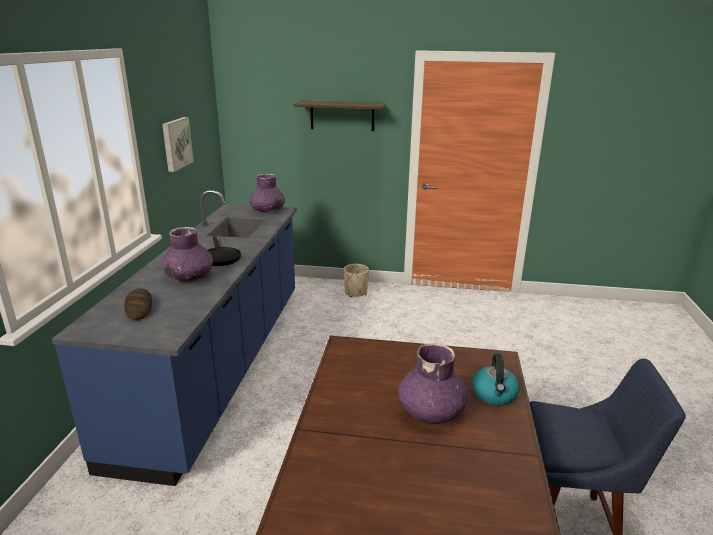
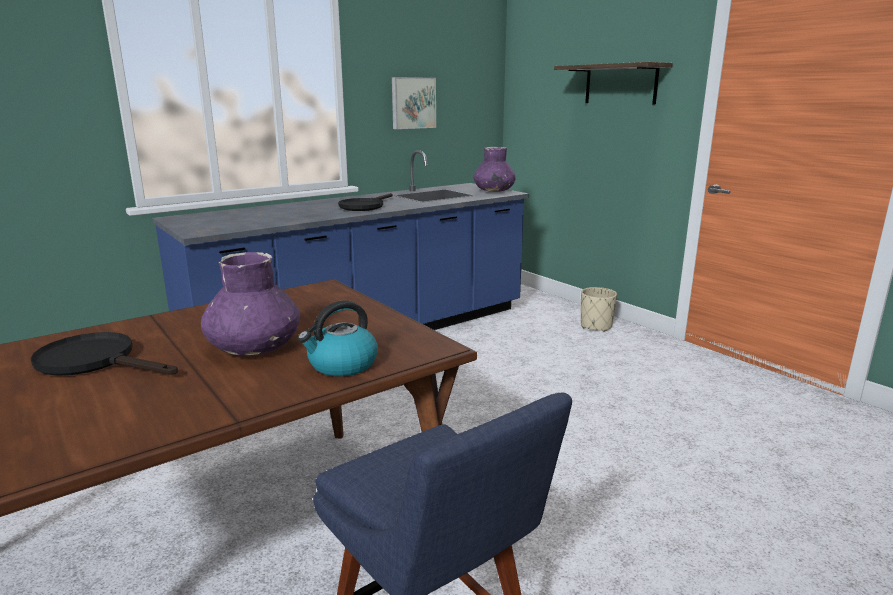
camera: 45 degrees right, 5 degrees down
bread [125,288,152,320] -> none
purple vase [161,227,213,282] -> none
none -> black frying pan [31,332,178,376]

